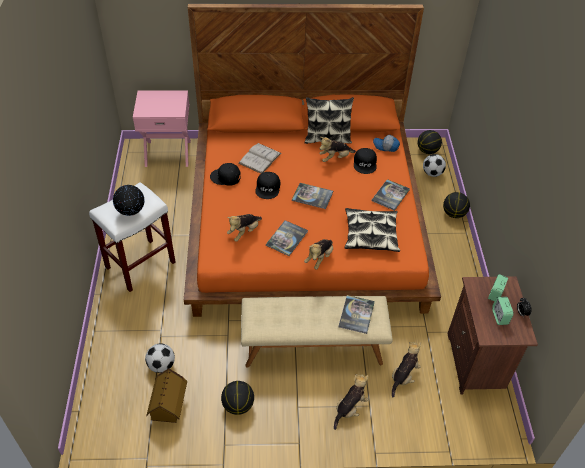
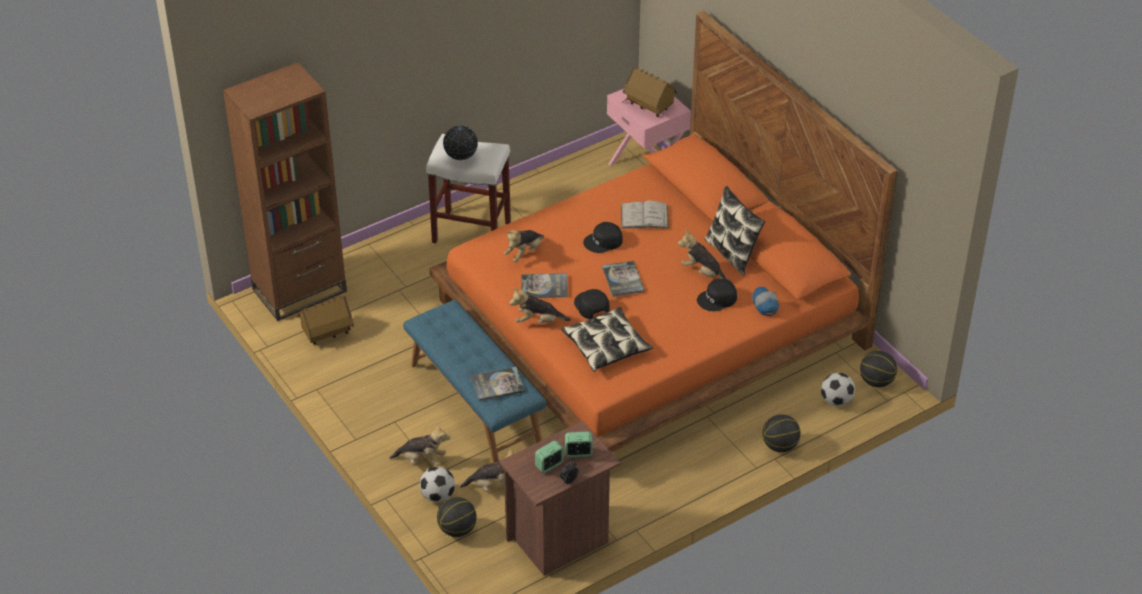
camera: 60 degrees right, 5 degrees down
football [145,344,175,373] -> football moved to [420,467,455,502]
black cap [210,163,241,186] -> black cap moved to [574,289,609,319]
basketball [221,381,254,415] -> basketball moved to [437,497,477,537]
plush toy [227,214,262,242] -> plush toy turned 60 degrees counterclockwise [504,230,544,262]
beige bench [241,296,393,368] -> blue bench [403,300,547,463]
book [372,179,410,211] -> none
none -> brown bookcase [223,62,347,321]
none -> toy house [622,66,677,117]

